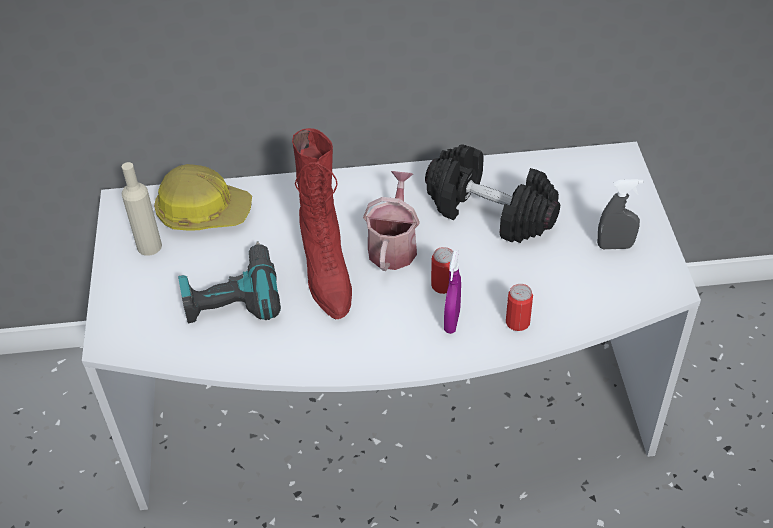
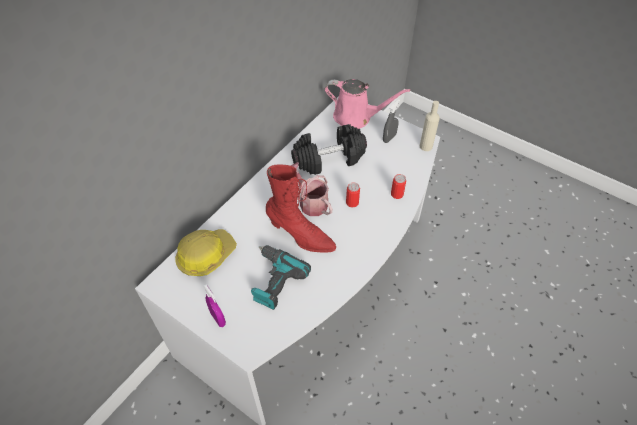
camera: 50 degrees left, 5 degrees up
beige bottle [122,162,162,256] -> beige bottle moved to [420,101,440,151]
purple spray bottle [444,250,461,334] -> purple spray bottle moved to [204,284,226,327]
none -> pink watering can [325,79,410,129]

